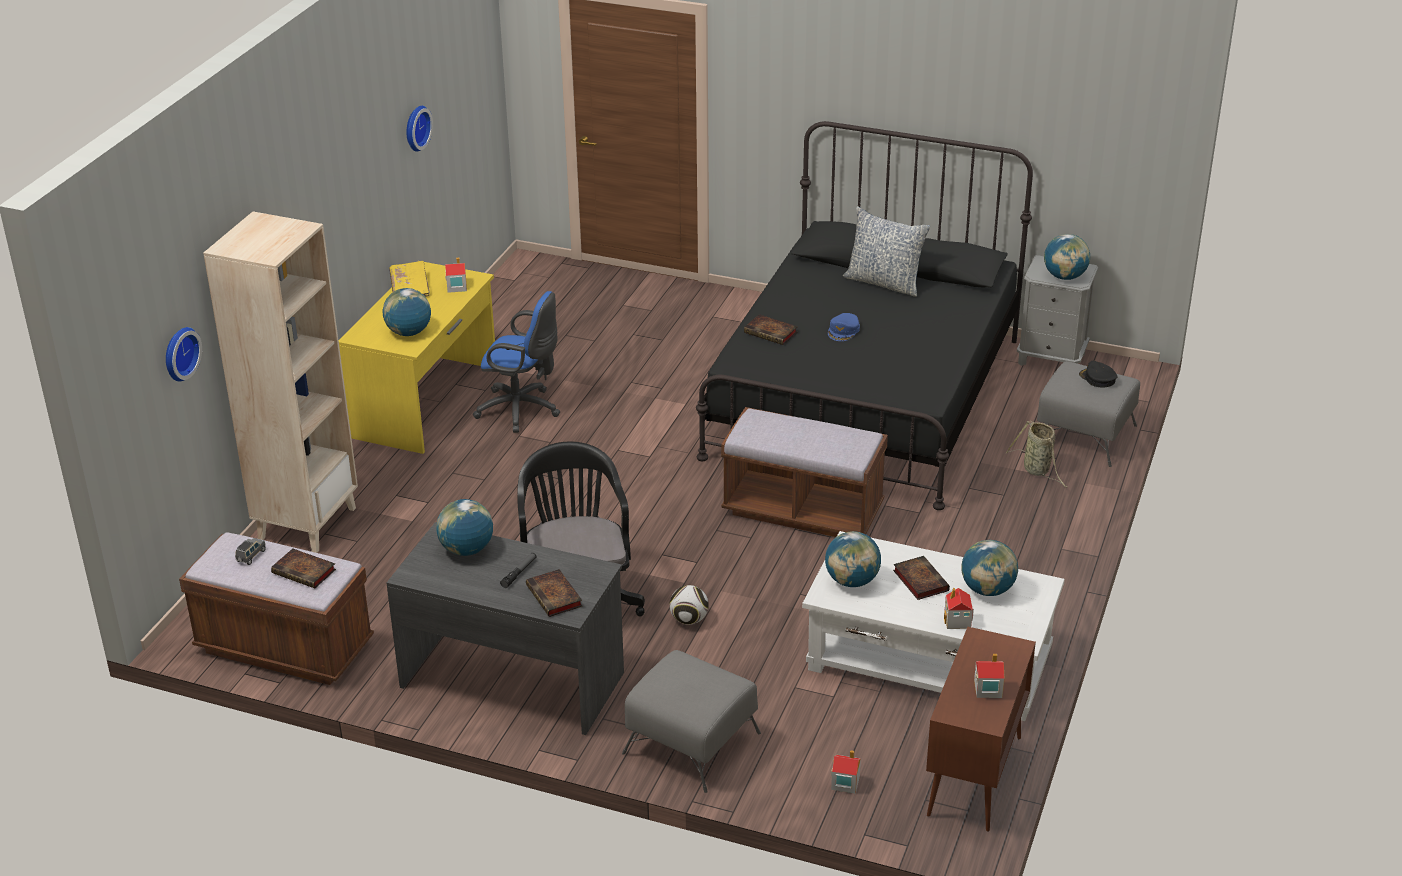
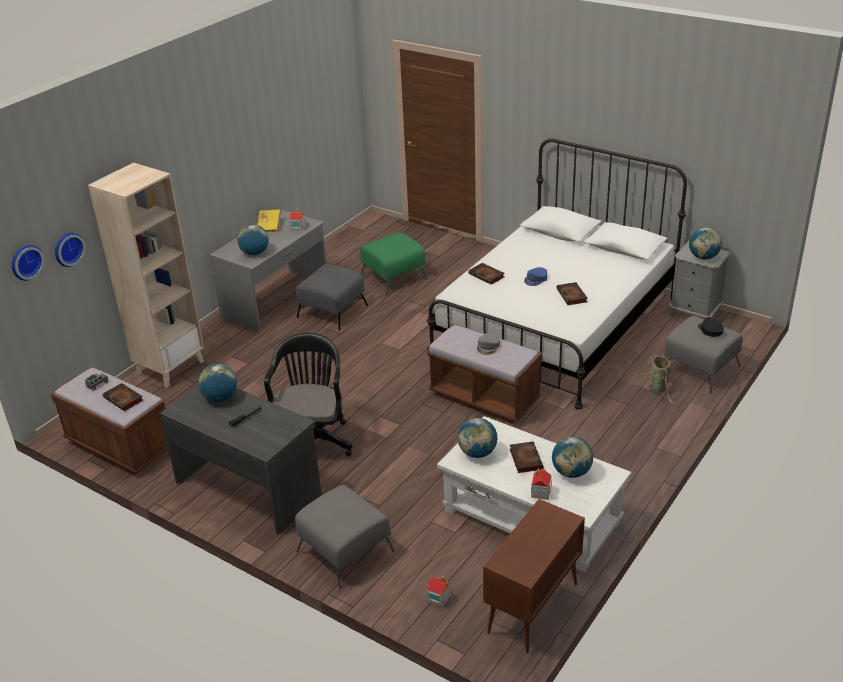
camera: 15 degrees right, 0 degrees up
yellow desk [338,261,495,454] -> grey desk [210,210,326,332]
wall clock [406,106,433,152] -> wall clock moved to [12,245,44,281]
blue office chair [473,291,560,433] -> grey ottoman [296,264,368,330]
book [526,569,582,617] -> book moved to [556,282,588,305]
football [670,585,709,625] -> none
black bed [696,121,1033,510] -> white bed [427,139,687,409]
pillow [843,206,930,297] -> none
toy house [974,654,1005,698] -> none
none -> green ottoman [360,232,428,296]
none -> grey cap [477,333,500,355]

